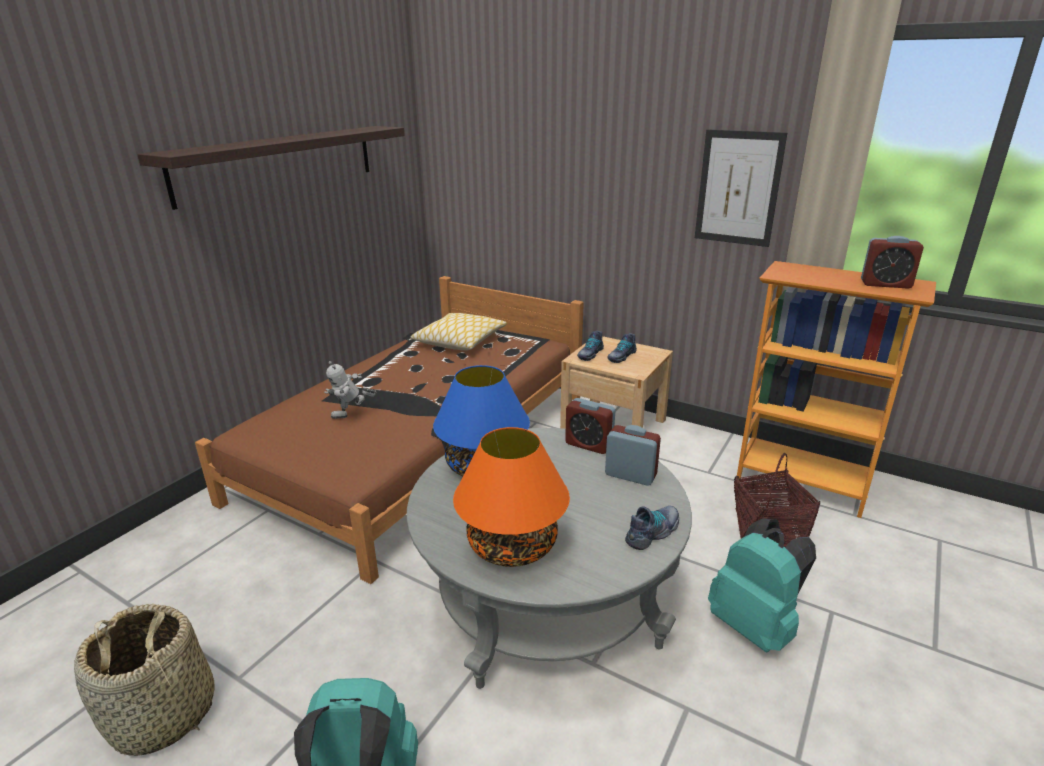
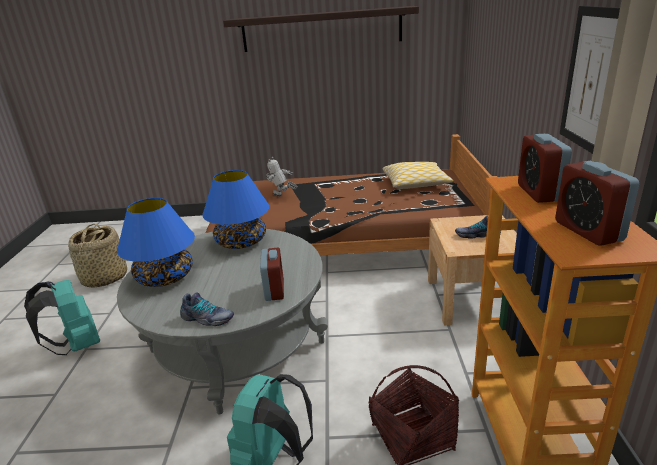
camera: 60 degrees right, 0 degrees up
orange table lamp [453,427,570,567] -> blue table lamp [117,198,195,287]
alarm clock [565,398,615,454] -> alarm clock moved to [518,134,572,203]
shoe [577,331,604,361] -> none

